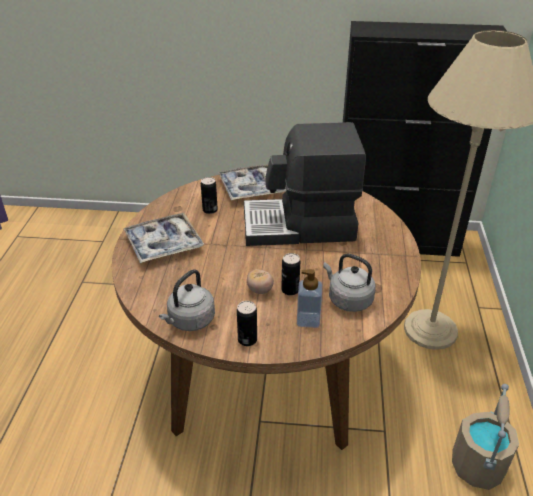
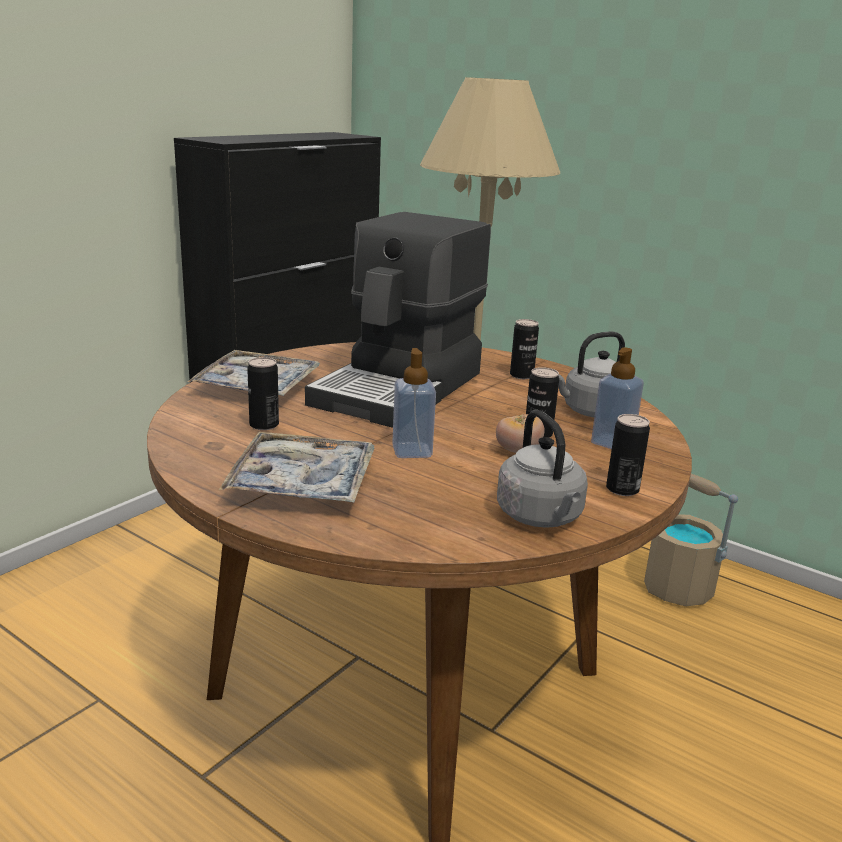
camera: 60 degrees left, 15 degrees down
none -> soap dispenser [392,348,436,458]
none -> can [510,319,539,379]

